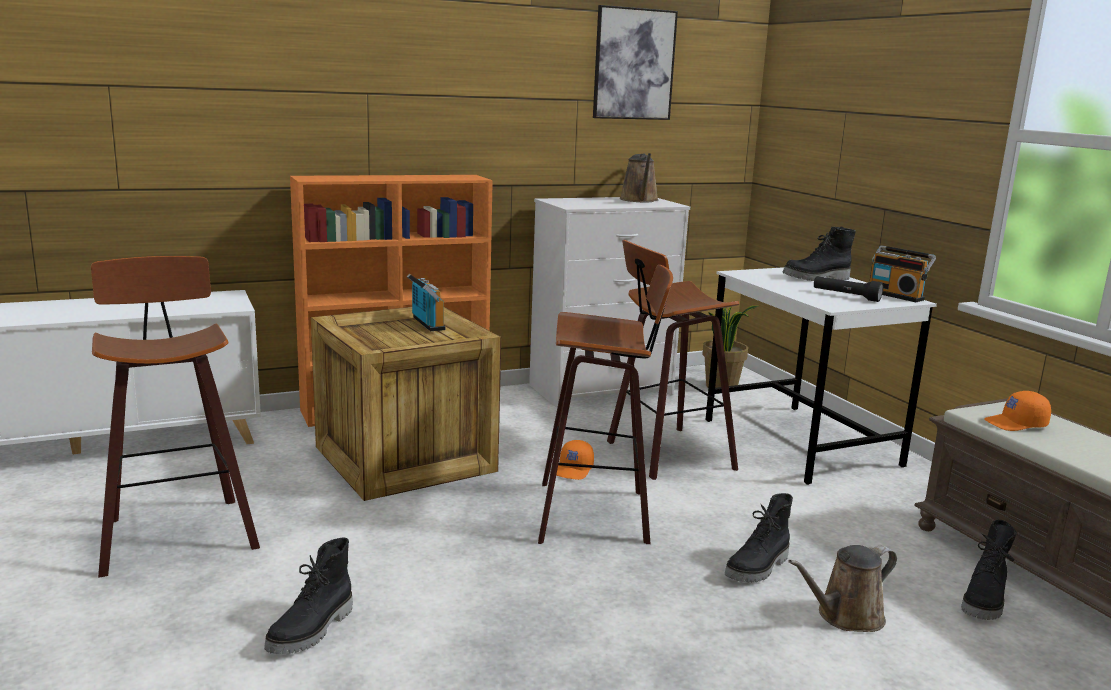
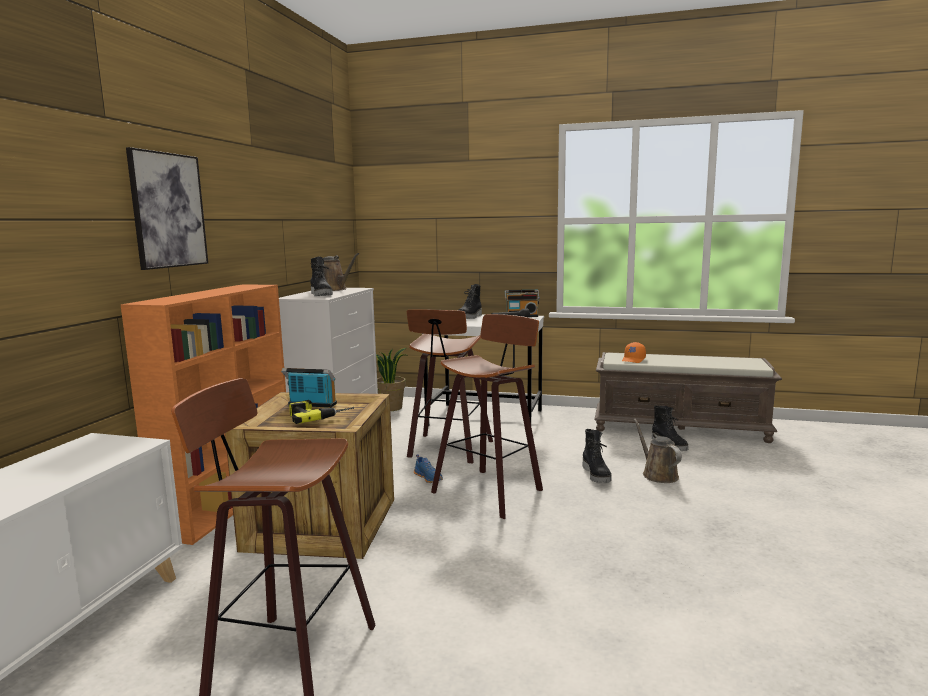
camera: 50 degrees left, 5 degrees down
black boot [264,538,352,654] -> black boot moved to [310,257,333,296]
orange cap [556,440,594,480] -> blue shoe [414,454,443,483]
picture [593,5,678,120] -> picture moved to [126,147,208,270]
brown watering can [788,545,897,632] -> brown watering can turned 150 degrees clockwise [633,419,682,483]
none -> power drill [289,400,354,424]

